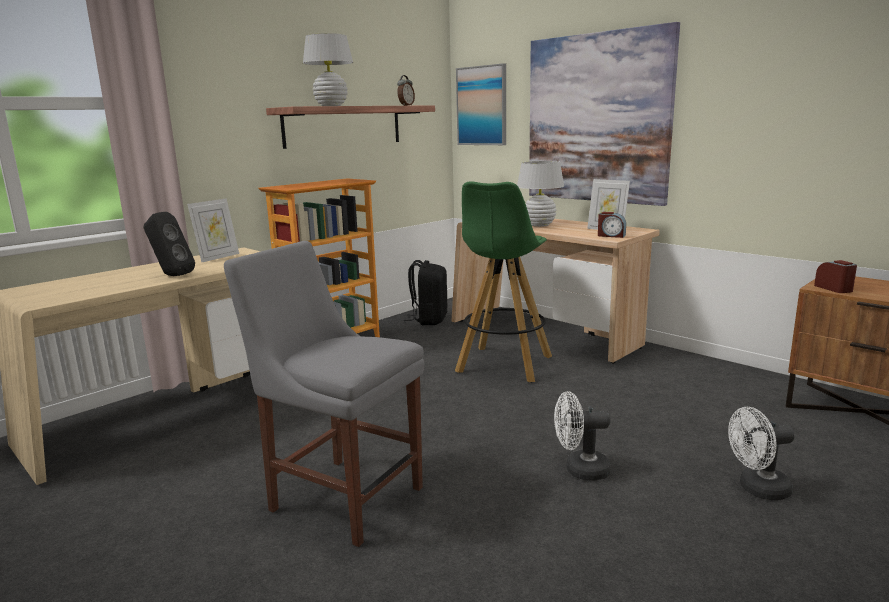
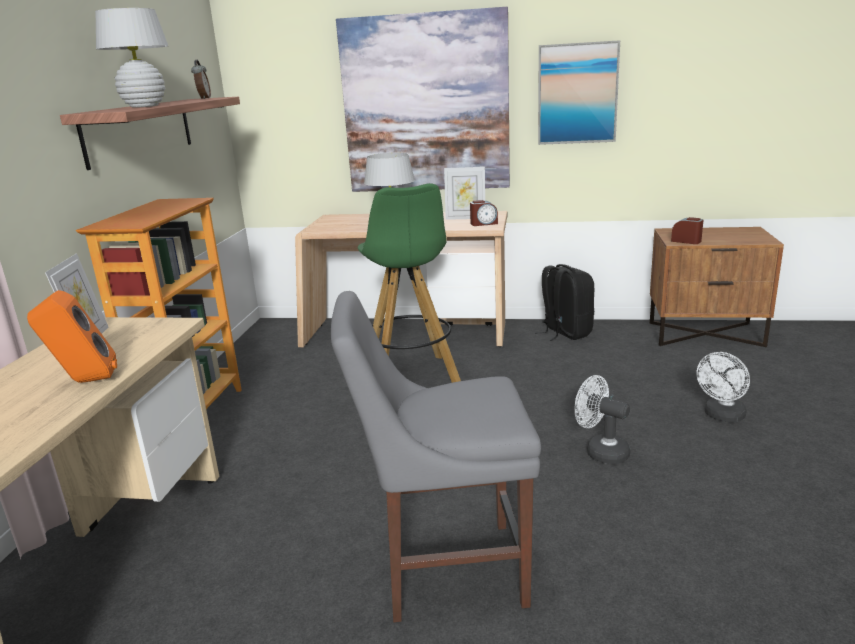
camera: 35 degrees left, 5 degrees up
black speaker [144,212,195,276] -> orange speaker [27,290,117,383]
black backpack [403,260,447,325] -> black backpack moved to [535,264,594,341]
picture [456,63,506,145] -> picture moved to [538,40,620,145]
white fan [554,391,611,481] -> white fan turned 75 degrees clockwise [574,375,630,464]

